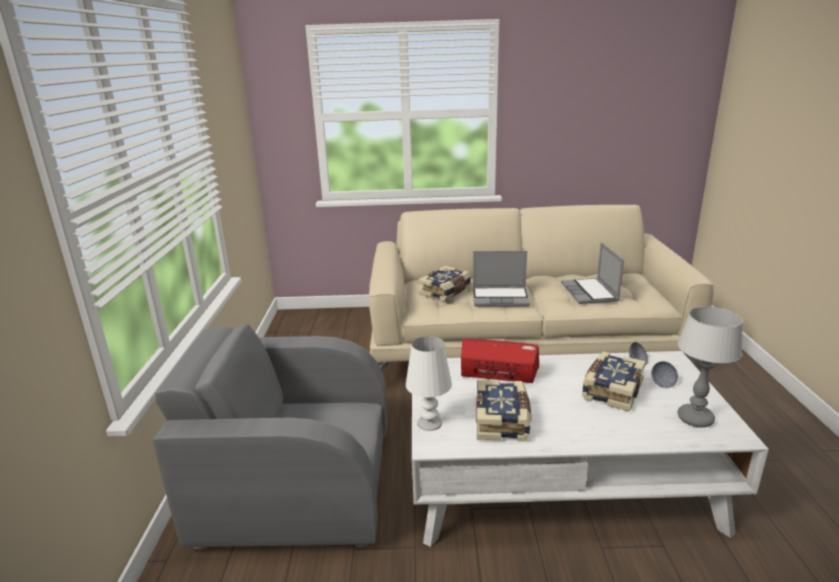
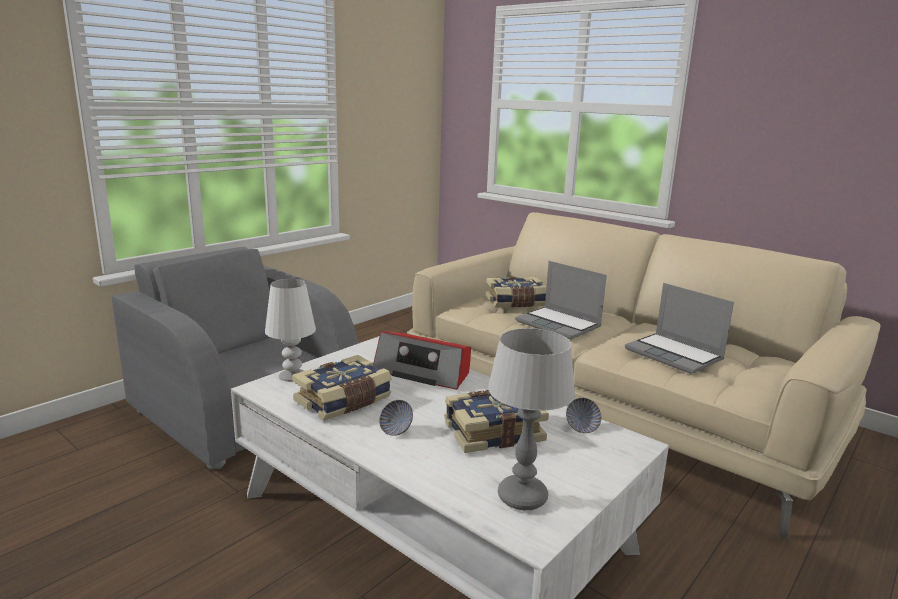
camera: 40 degrees right, 5 degrees down
radio [461,338,539,383] -> radio turned 150 degrees clockwise [373,331,471,390]
laptop [561,242,624,304] -> laptop turned 75 degrees counterclockwise [625,283,734,374]
bowl [651,361,678,388] -> bowl moved to [379,400,413,436]

